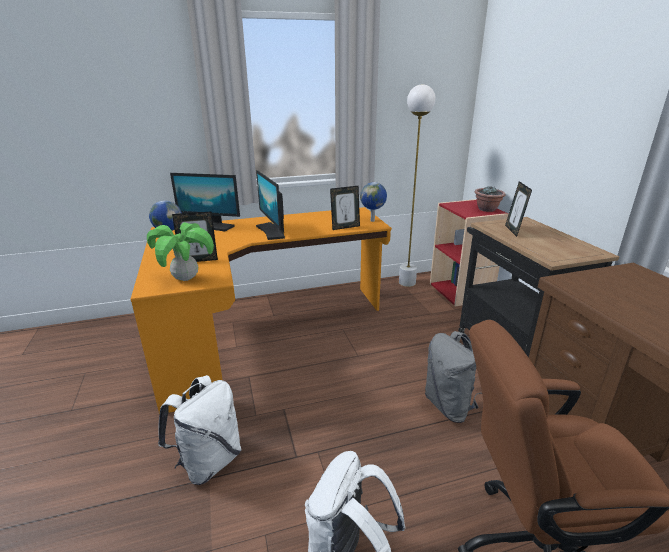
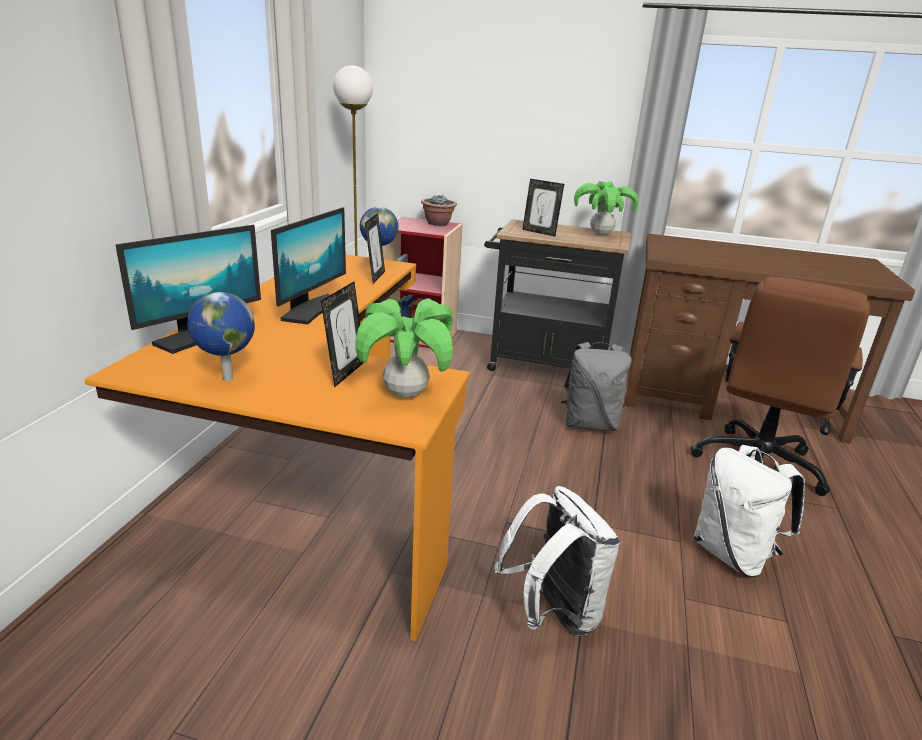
camera: 60 degrees left, 0 degrees up
monitor [256,170,285,240] -> monitor turned 75 degrees counterclockwise [271,207,346,325]
none -> potted plant [574,181,639,235]

